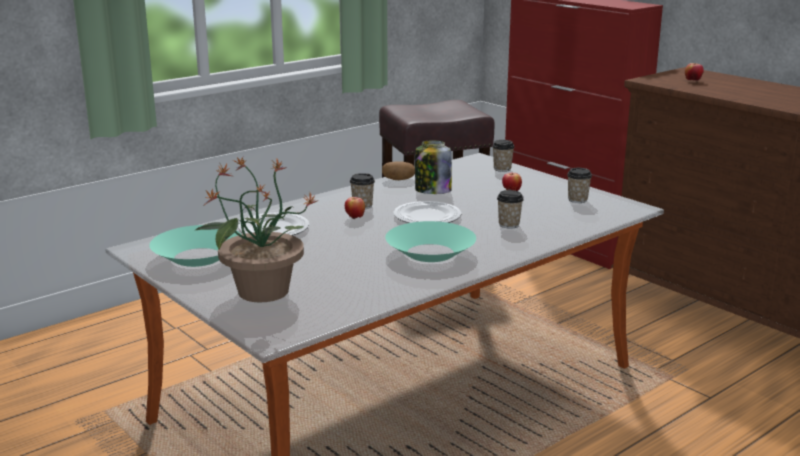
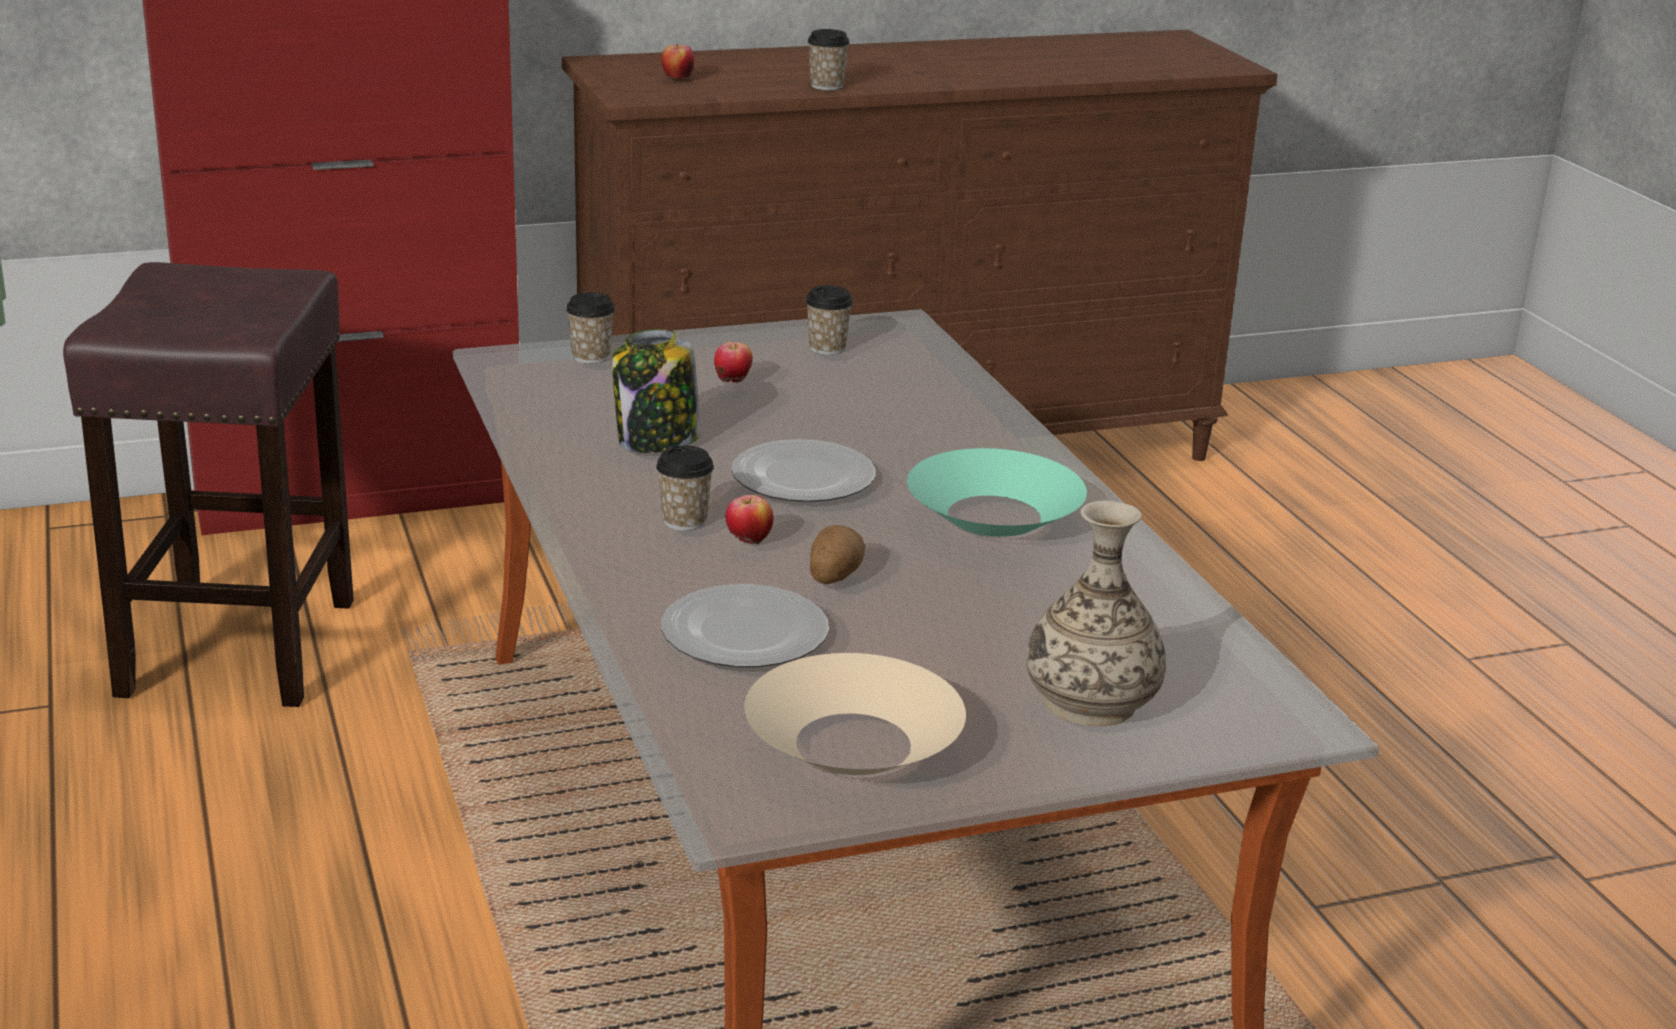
camera: 70 degrees left, 5 degrees up
turquoise bowl [149,225,242,267] -> beige bowl [744,653,966,775]
potted plant [194,157,319,303] -> vase [1026,500,1166,726]
potato [382,161,415,180] -> potato moved to [810,525,865,584]
cup [497,190,524,229] -> cup moved to [807,29,850,90]

